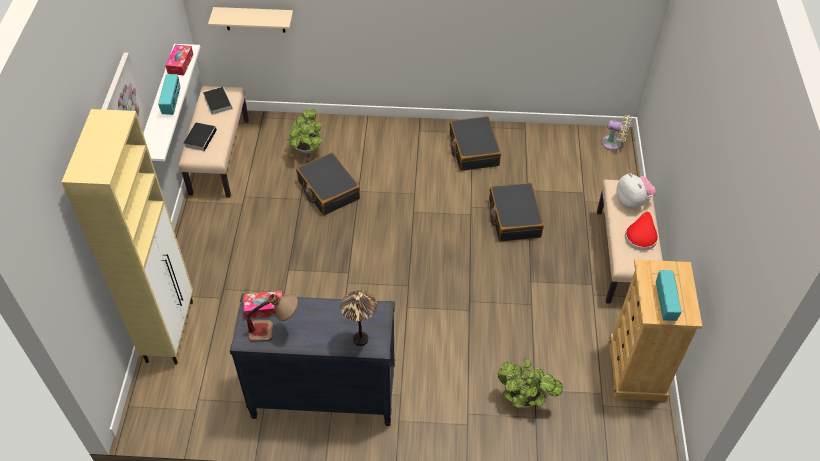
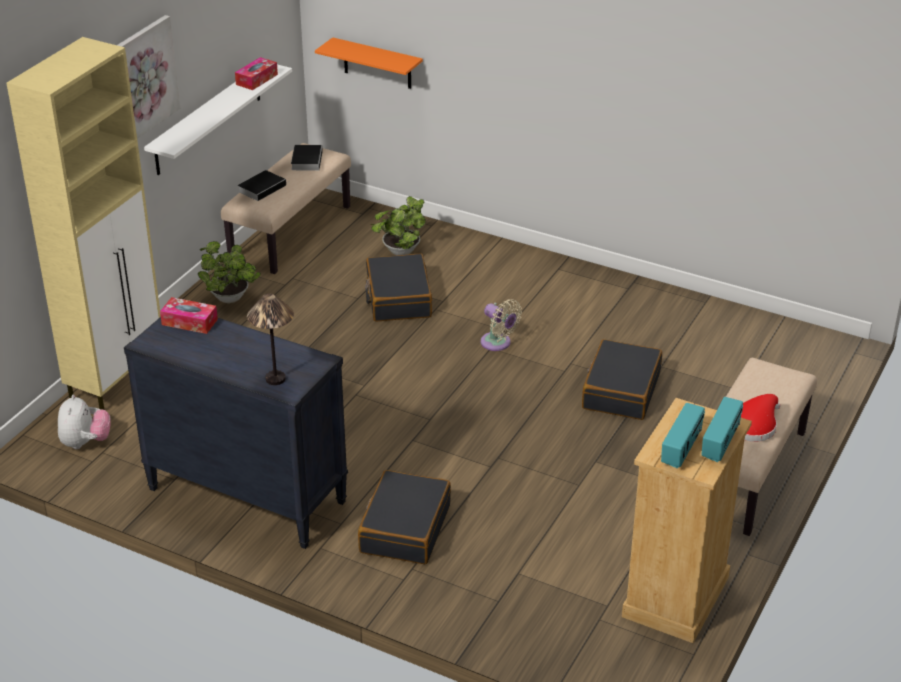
camera: 25 degrees right, 15 degrees down
radio [158,74,180,115] -> radio moved to [701,397,743,462]
beige shelf [208,7,293,33] -> orange shelf [315,37,423,89]
table lamp [247,294,298,342] -> none
black suitcase [450,116,501,171] -> black suitcase moved to [358,470,451,564]
potted plant [498,358,563,408] -> potted plant moved to [198,241,261,303]
beige fan [601,115,632,150] -> beige fan moved to [481,299,522,351]
plush toy [616,173,656,209] -> plush toy moved to [58,395,111,449]

